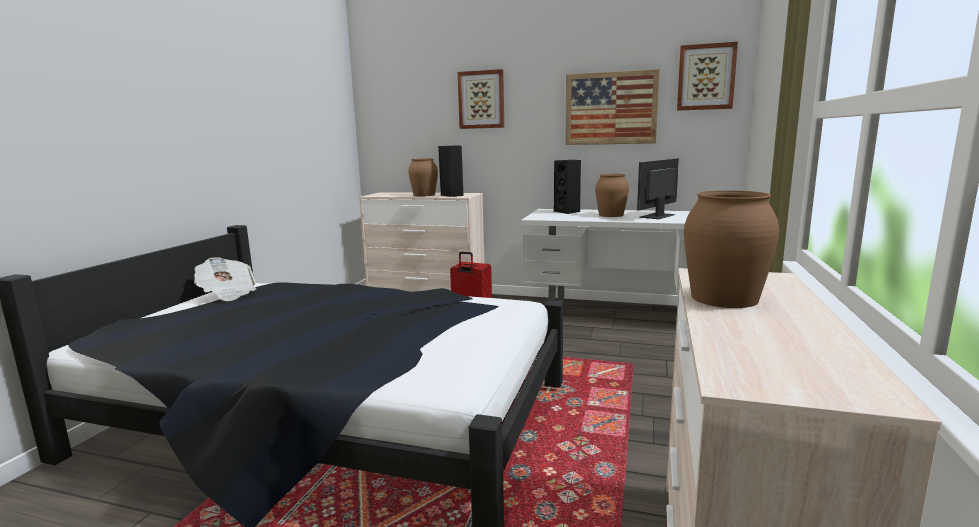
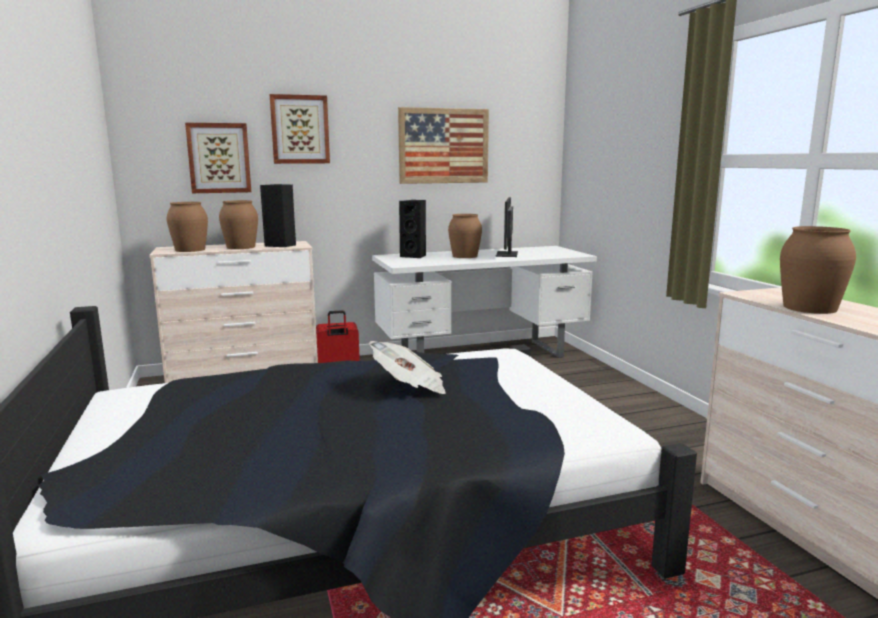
camera: 35 degrees left, 0 degrees up
newspaper [194,257,256,301] -> newspaper moved to [369,341,446,394]
picture [677,42,738,111] -> picture moved to [185,123,251,193]
none -> brown vase [167,202,208,252]

